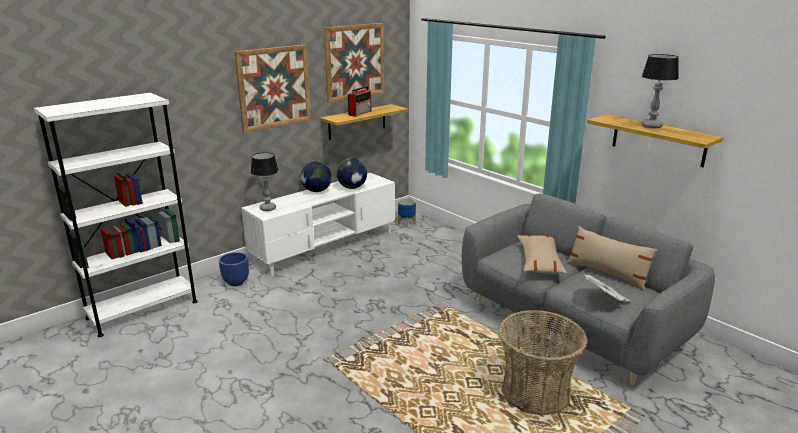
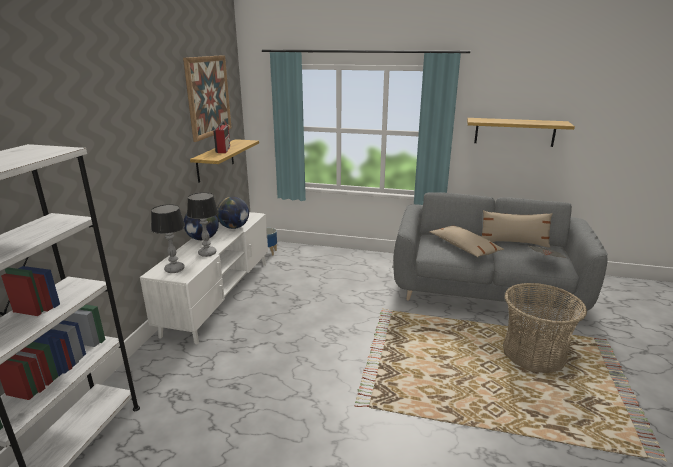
camera: 35 degrees left, 0 degrees up
blue planter [219,252,249,286] -> none
picture [234,45,311,133] -> none
table lamp [641,54,679,128] -> table lamp moved to [187,192,218,257]

